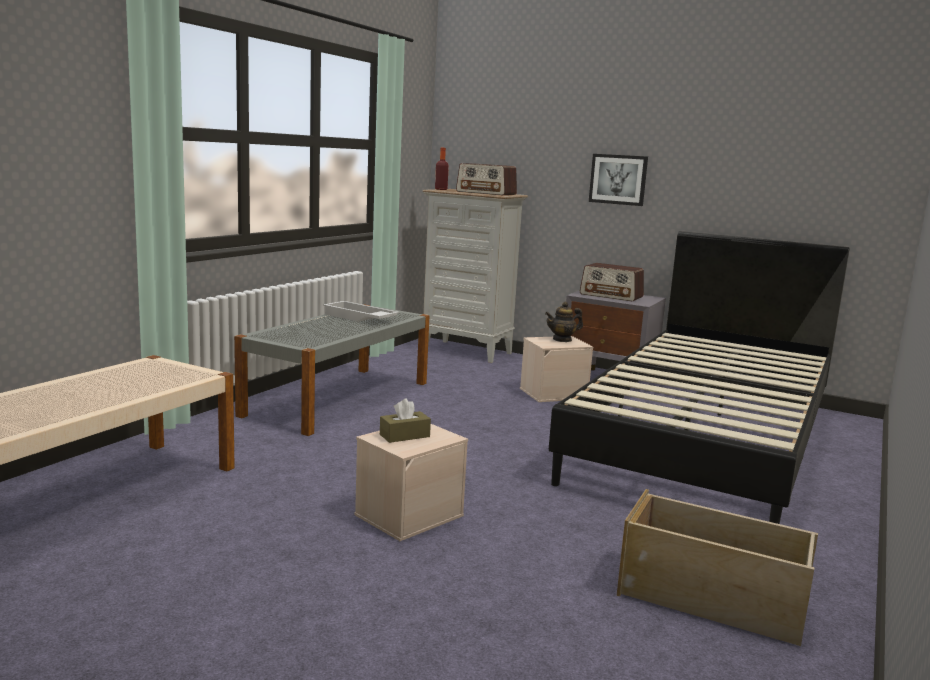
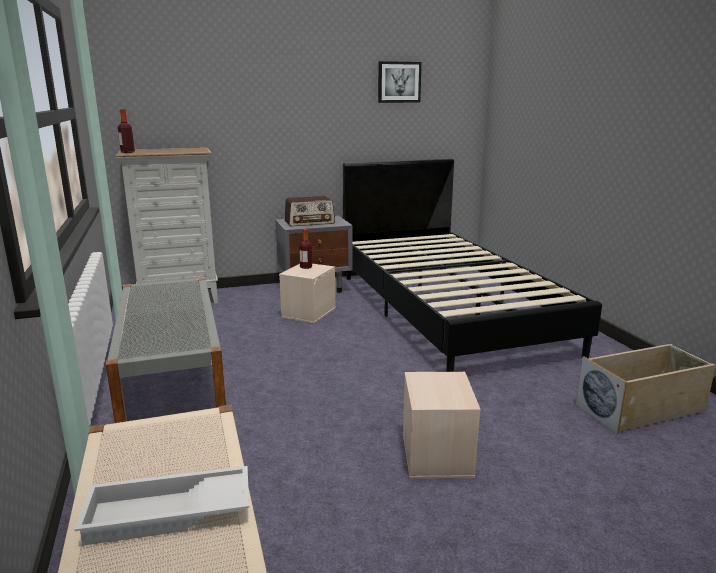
camera: 45 degrees left, 5 degrees up
white tray [323,301,399,322] -> white tray moved to [74,466,249,546]
brown tissue box [380,398,431,443] -> none
radio [456,163,517,195] -> none
teapot [545,302,583,342] -> bottle [299,229,312,269]
picture [589,154,648,206] -> picture moved to [378,61,422,103]

